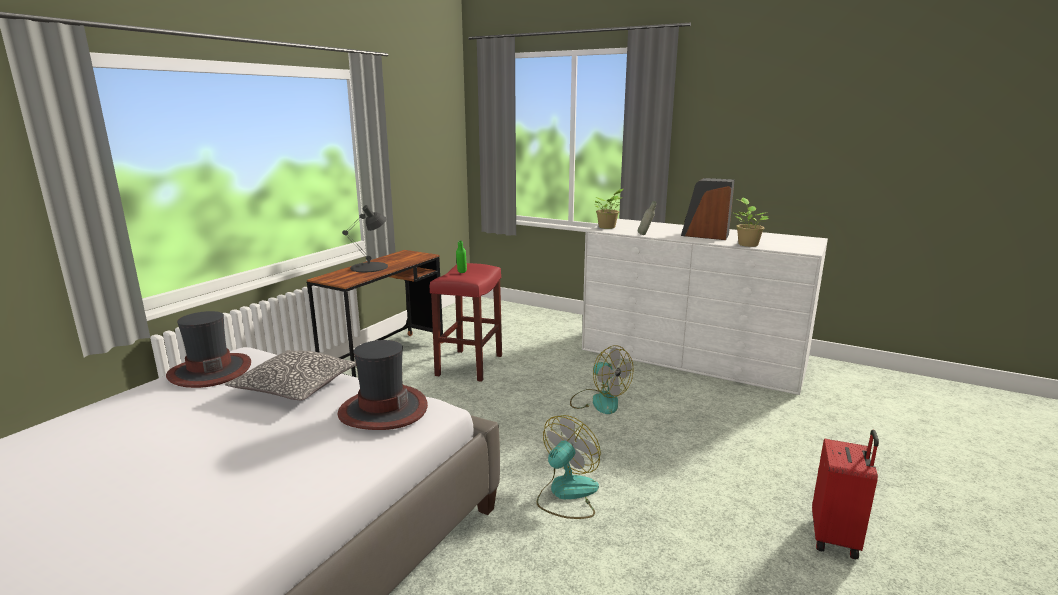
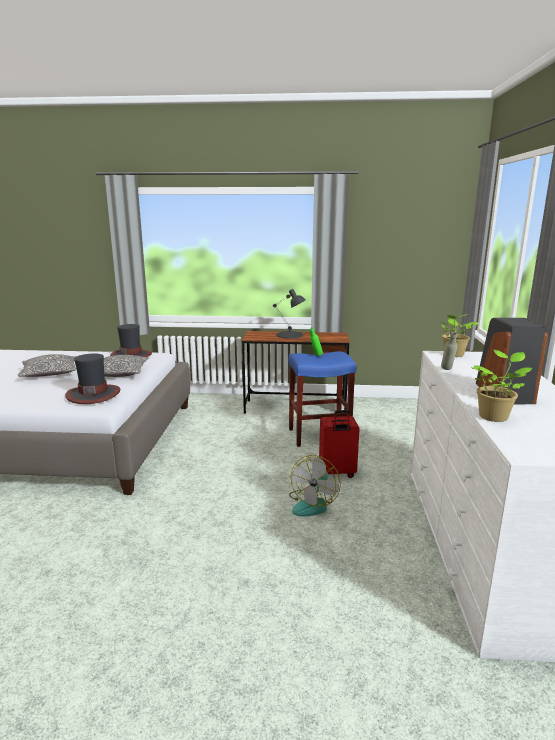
camera: 65 degrees right, 0 degrees up
red stool [430,263,502,382] -> blue stool [288,351,356,447]
fan [537,415,601,519] -> none
red suitcase [812,430,879,559] -> red suitcase moved to [319,410,359,478]
none -> pillow [17,354,77,377]

